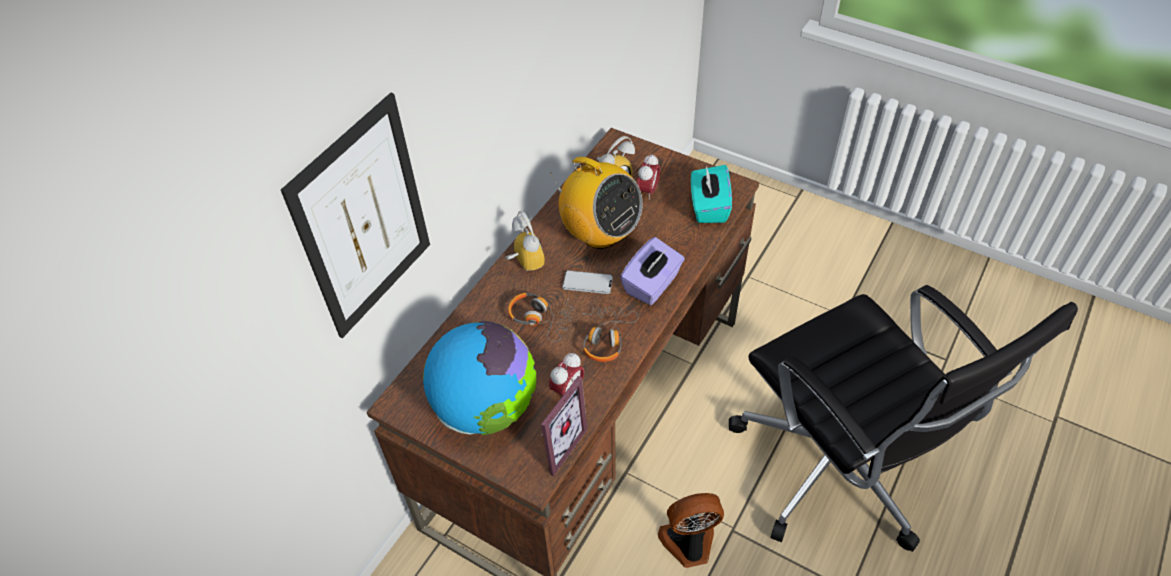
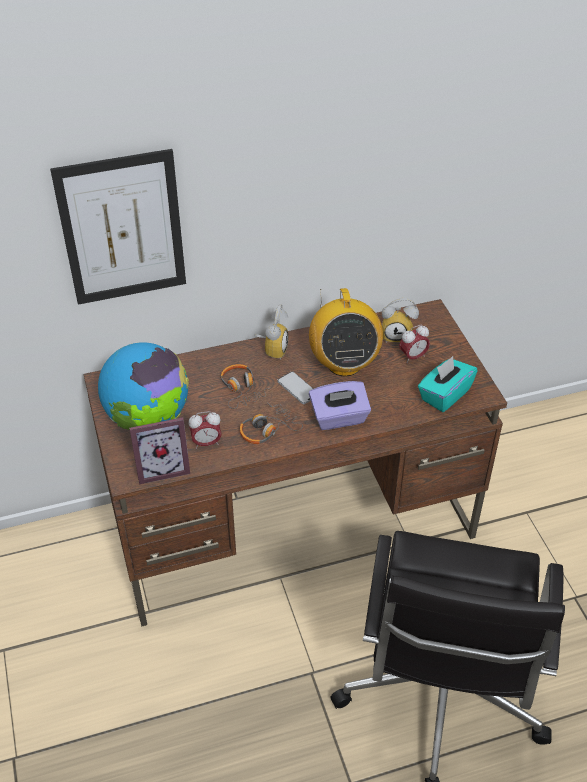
camera: 40 degrees right, 5 degrees down
fan [658,493,724,568] -> none

